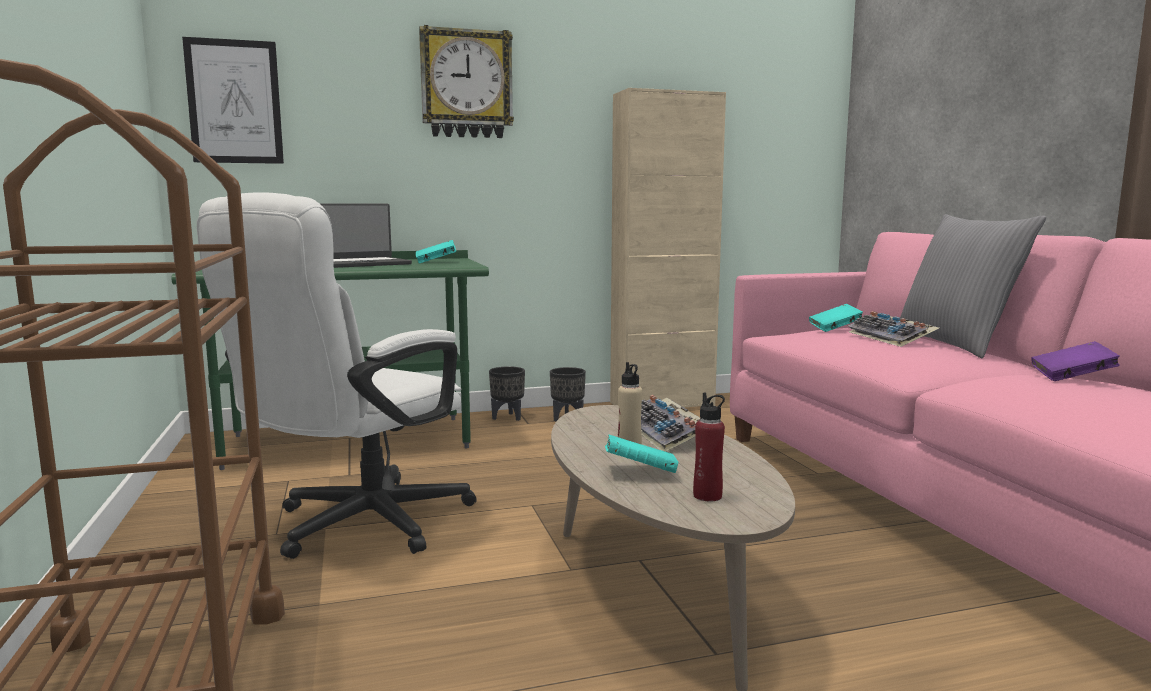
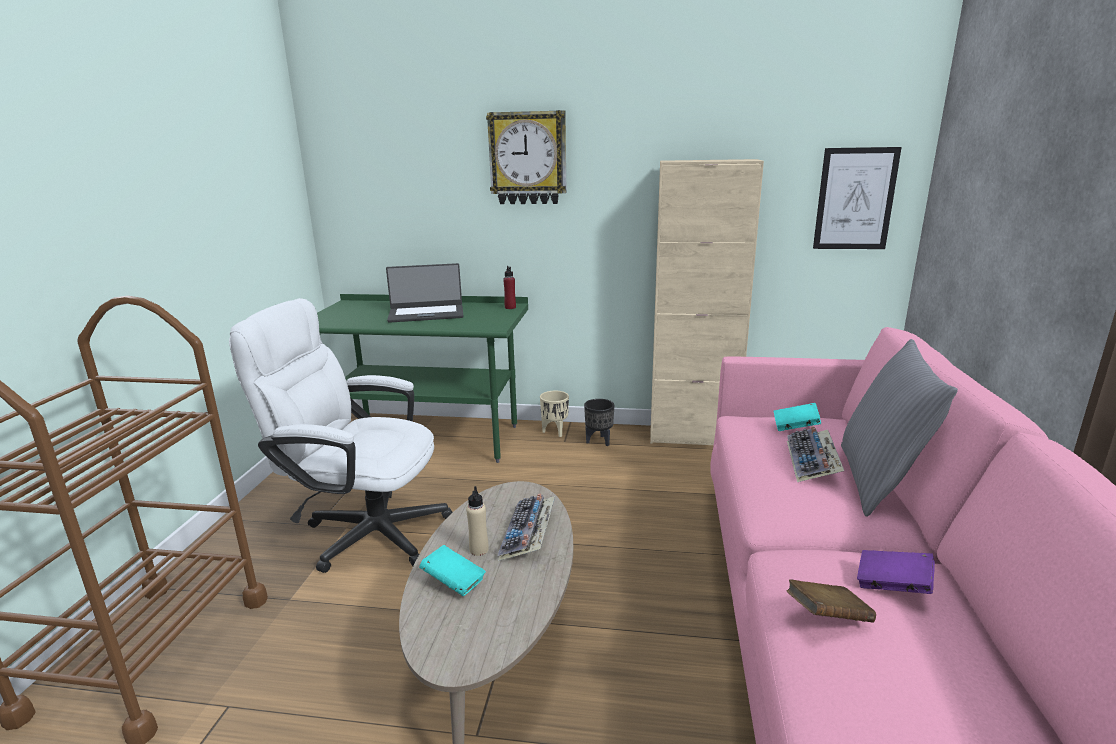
camera: 25 degrees right, 10 degrees up
picture [182,37,284,164] -> picture moved to [813,147,902,249]
white office chair [197,192,477,559] -> white office chair turned 45 degrees clockwise [229,298,453,573]
turquoise book [416,240,456,264] -> none
black planter [489,366,525,421] -> beige planter [540,391,569,437]
red bottle [693,393,725,502] -> red bottle moved to [503,266,516,309]
none -> brown book [786,579,876,623]

